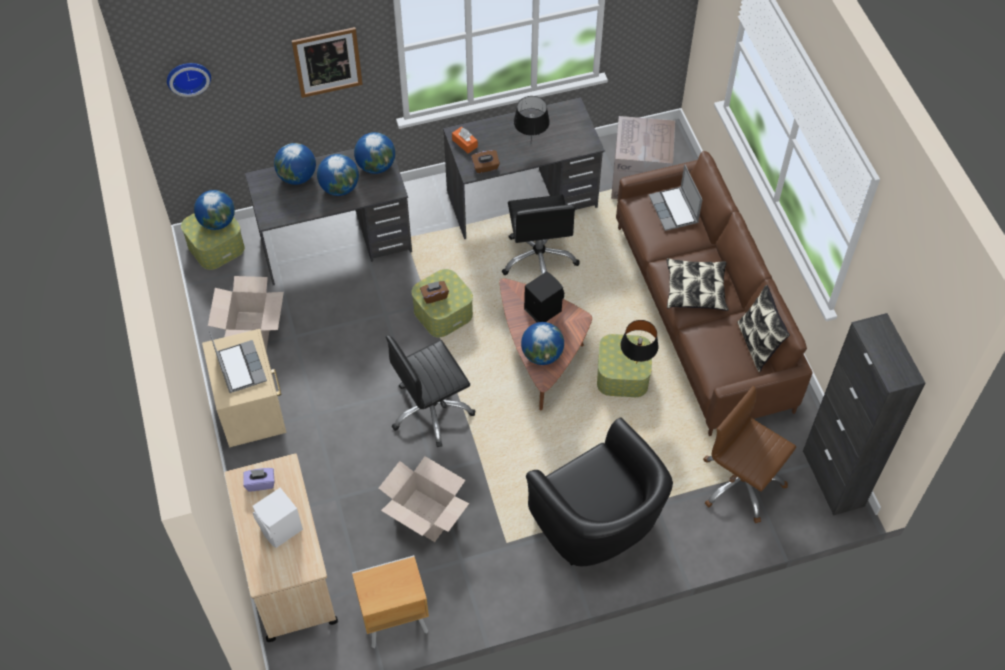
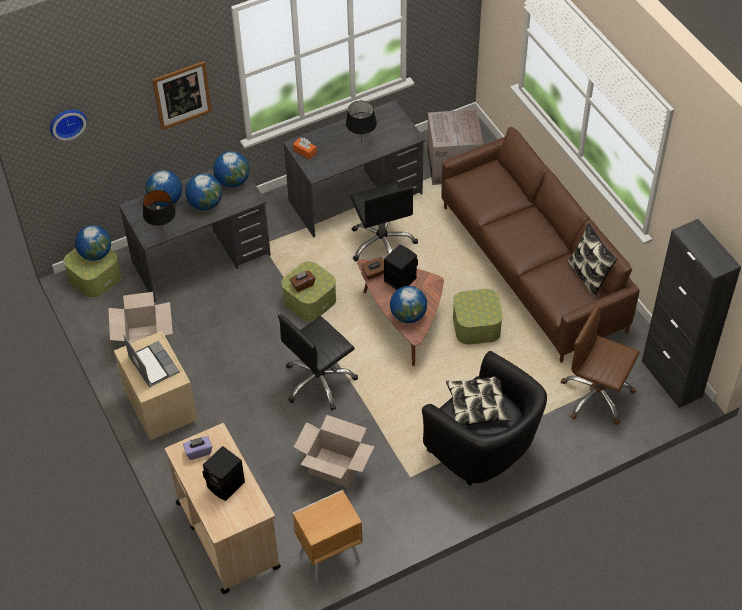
camera: 10 degrees left, 5 degrees down
white speaker [253,488,303,548] -> black speaker [203,446,245,501]
brown tissue box [471,150,500,173] -> brown tissue box moved to [361,257,384,280]
black table lamp [621,320,658,364] -> black table lamp moved to [143,190,176,231]
laptop [649,164,703,231] -> none
pillow [667,258,729,311] -> pillow moved to [446,377,512,426]

